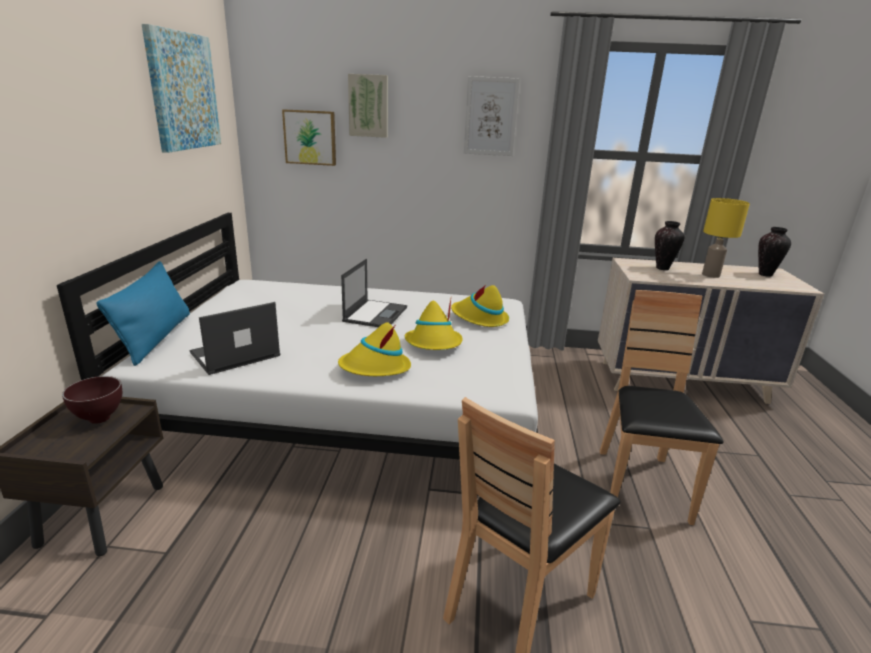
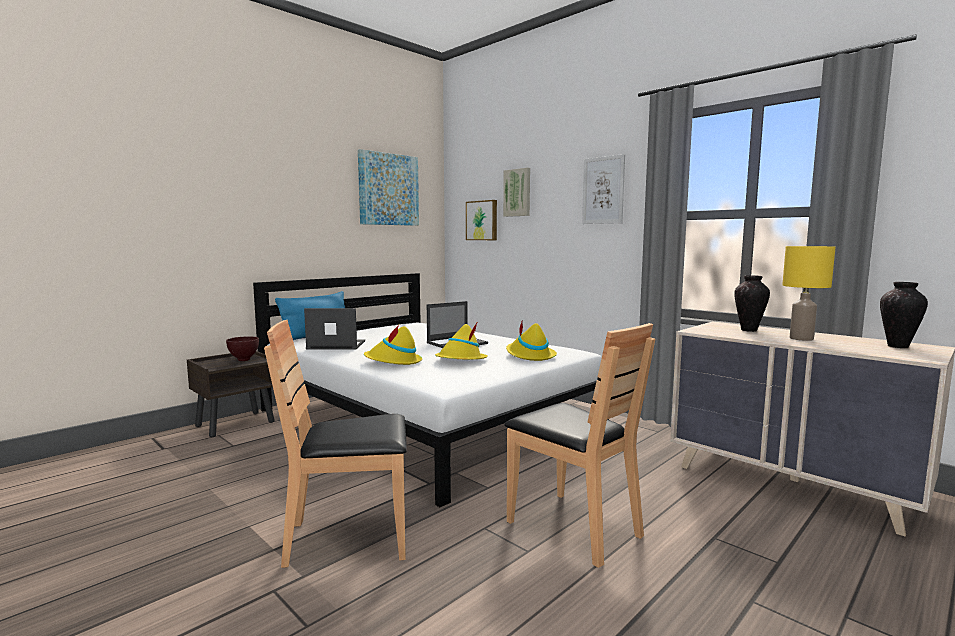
camera: 40 degrees right, 15 degrees down
brown chair [600,290,724,525] -> brown chair turned 90 degrees clockwise [504,323,655,568]

